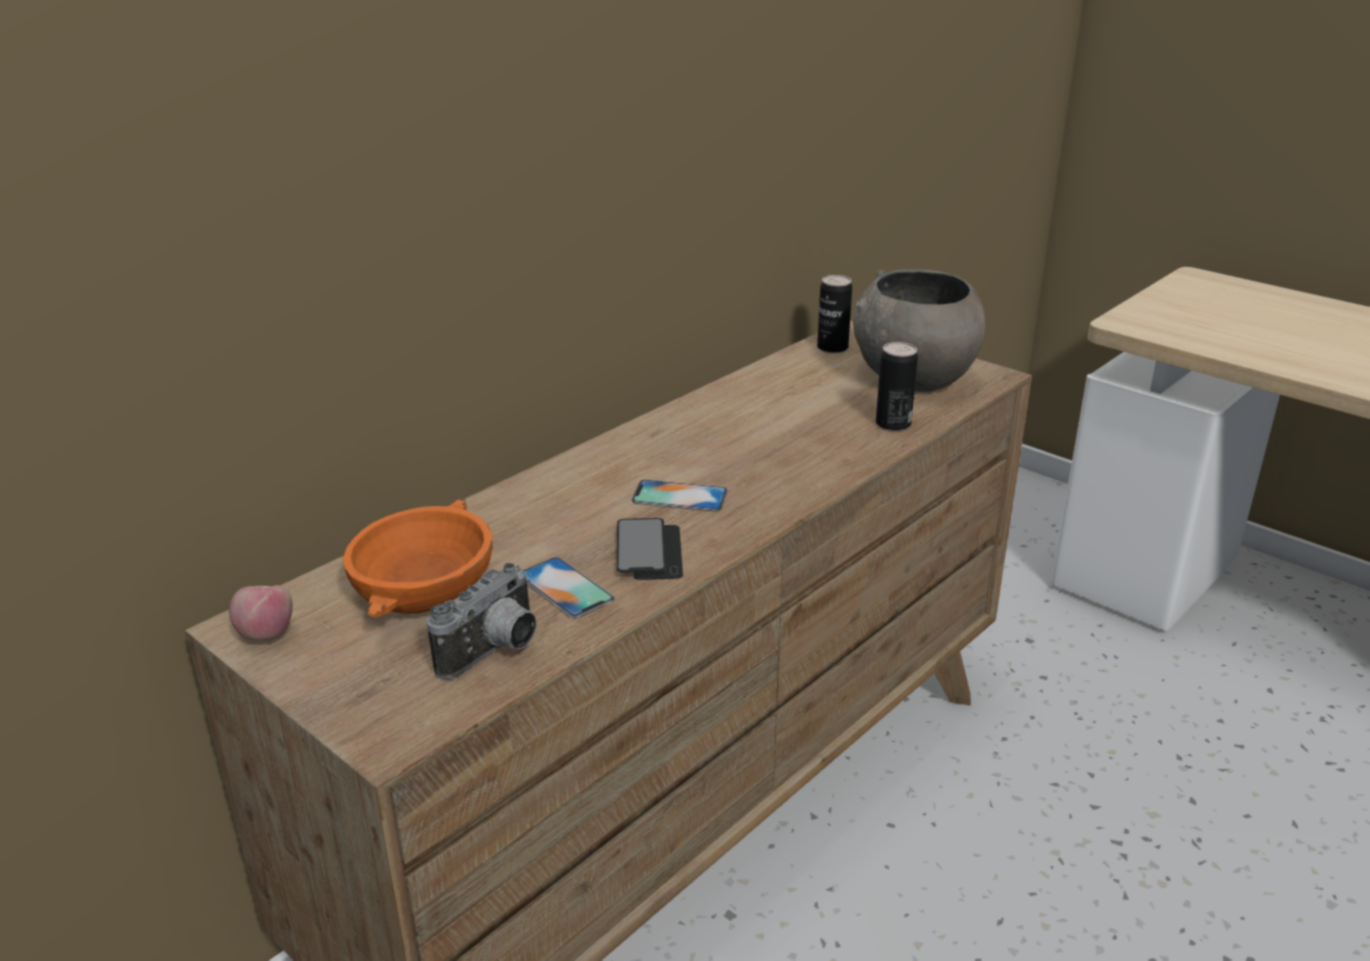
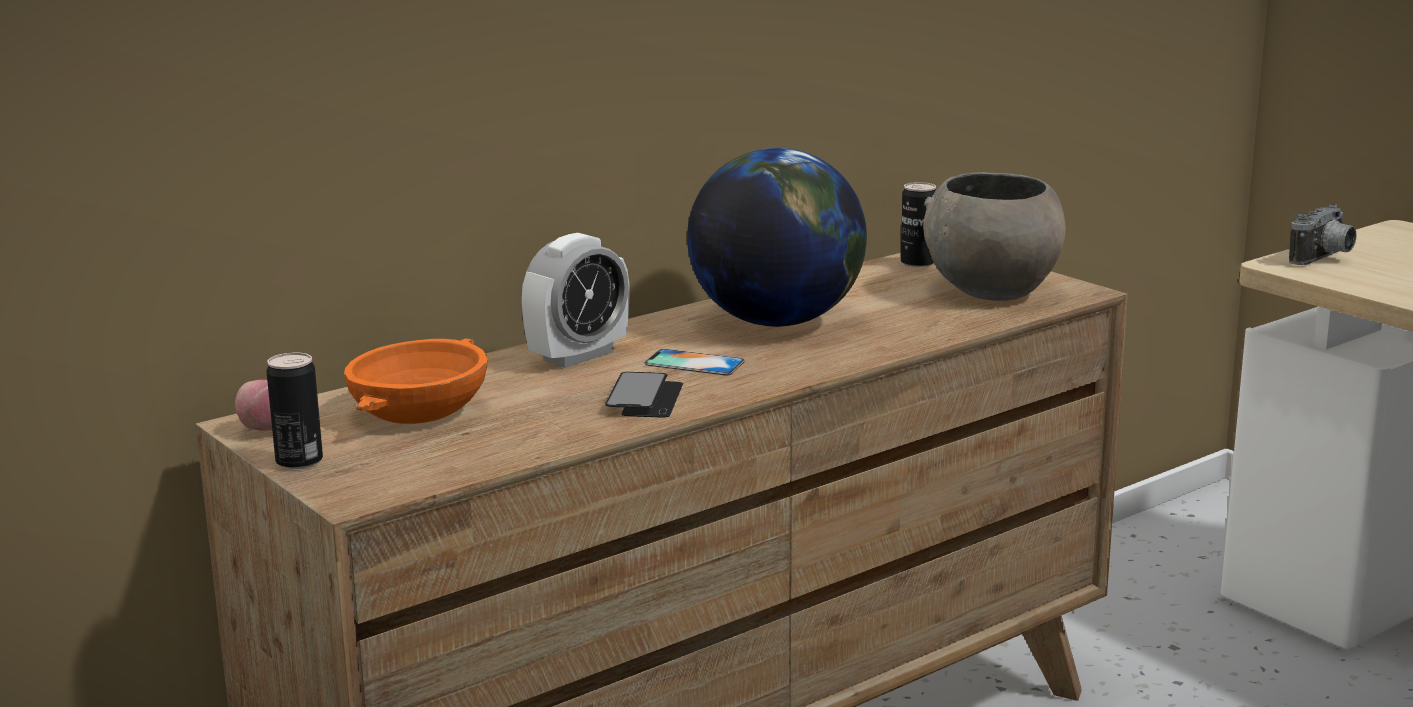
camera: 10 degrees right, 10 degrees down
camera [427,563,537,679] -> camera moved to [1289,204,1356,265]
phone [524,557,614,619] -> none
can [876,342,918,431] -> can moved to [266,352,323,469]
none -> alarm clock [522,233,629,368]
none -> globe [687,148,867,327]

